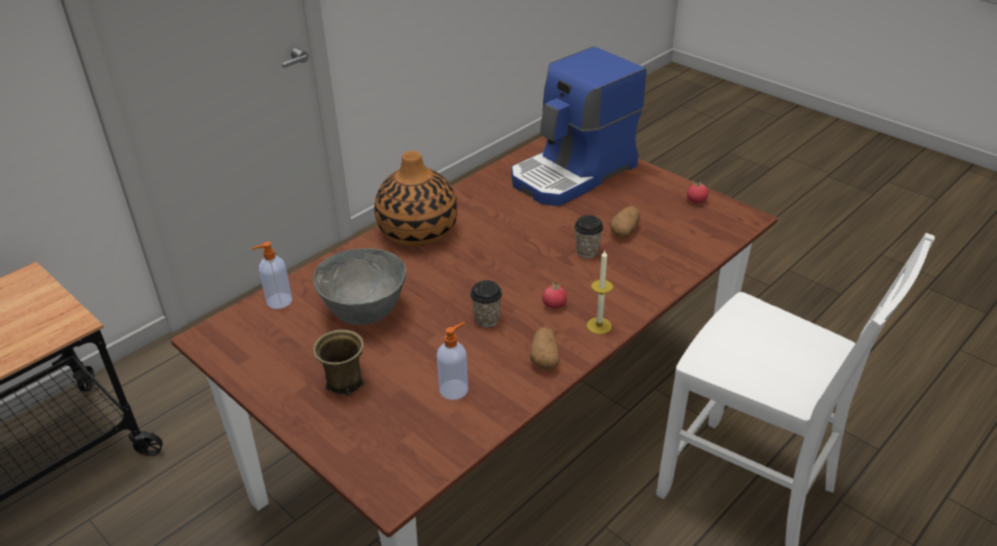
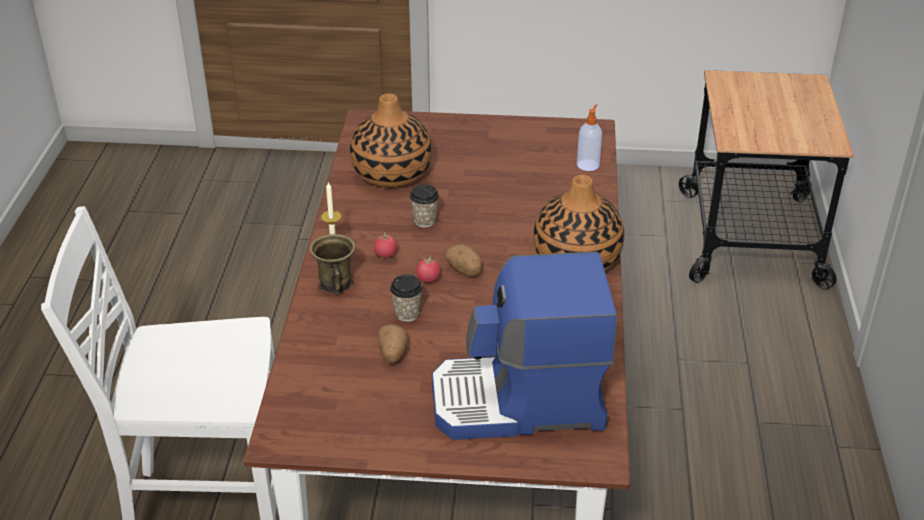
camera: 140 degrees right, 0 degrees up
grey bowl [313,248,406,325] -> none
brown mug [313,330,365,396] -> brown mug moved to [310,234,355,294]
soap dispenser [437,322,468,400] -> vase [350,93,432,188]
coffee machine [512,46,647,206] -> coffee machine turned 105 degrees counterclockwise [432,252,617,440]
potato [530,327,559,370] -> potato moved to [445,244,482,276]
tomato [687,181,708,203] -> tomato moved to [416,255,441,283]

